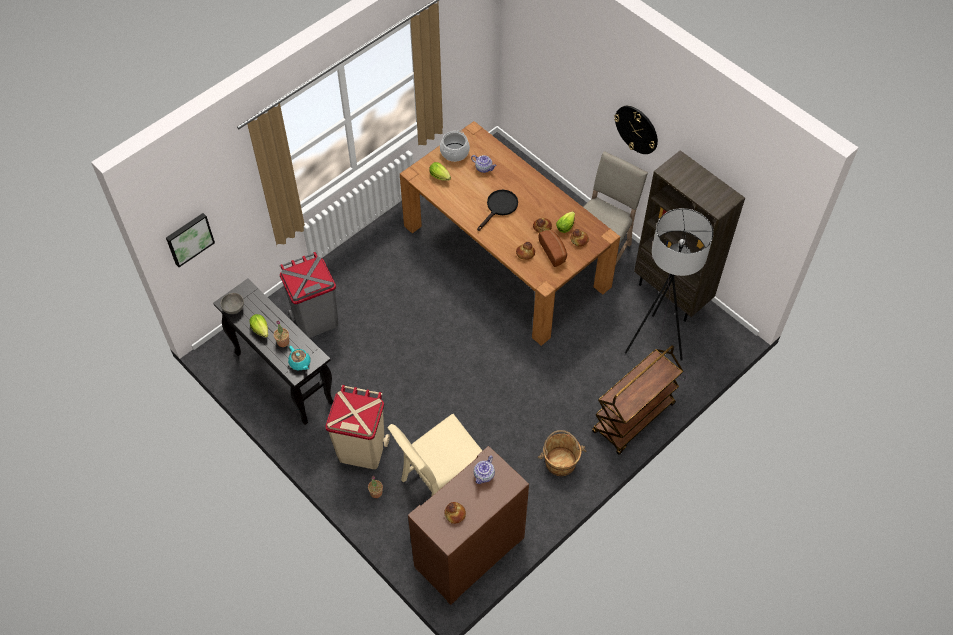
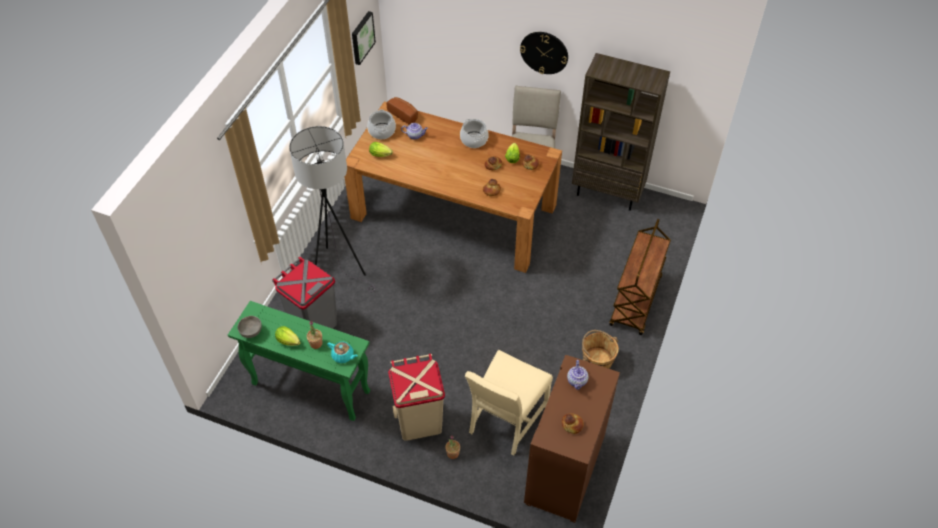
camera: 25 degrees left, 5 degrees down
picture [166,213,215,267] -> picture moved to [352,11,376,65]
black console table [213,279,333,425] -> green console table [228,301,370,421]
black frying pan [477,190,518,231] -> none
bread [538,230,567,267] -> bread moved to [387,97,418,125]
grey floor lamp [625,208,714,381] -> grey floor lamp moved to [289,126,375,292]
none -> cooking pot [460,119,489,148]

